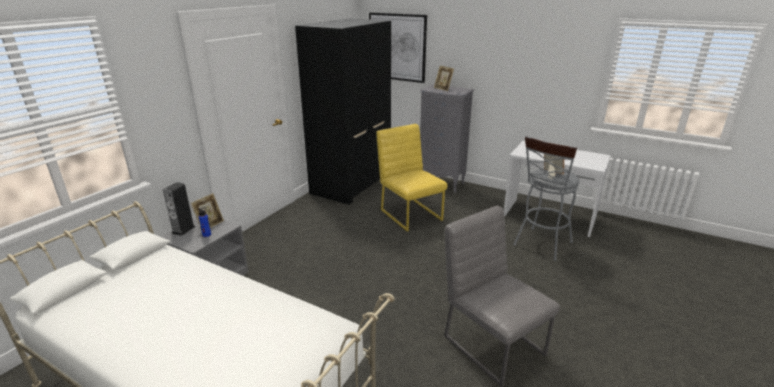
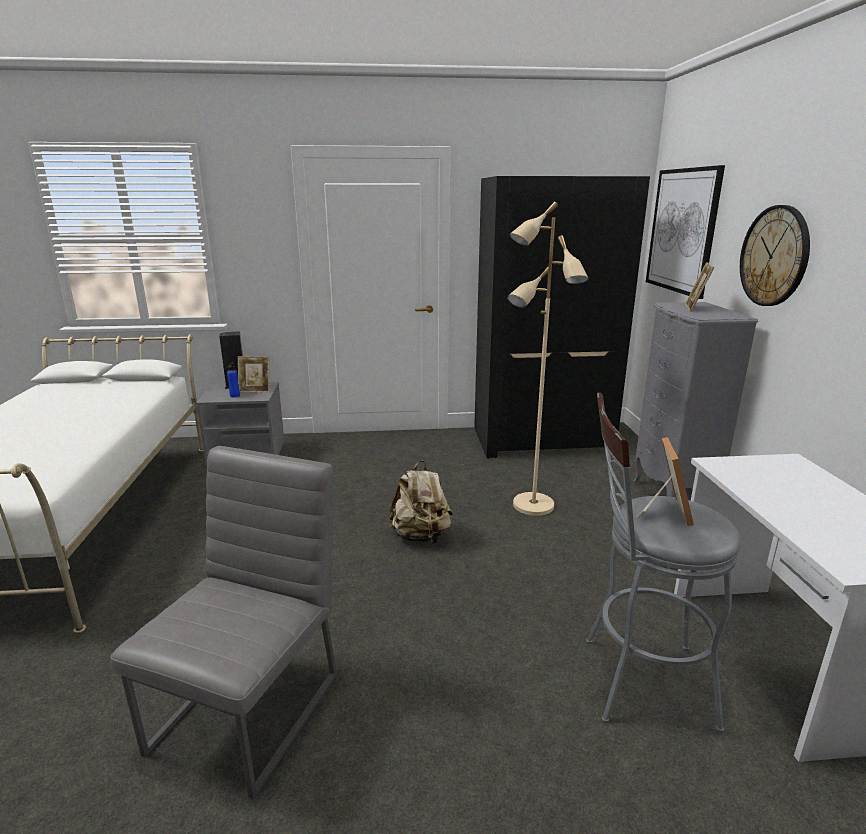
camera: 55 degrees right, 5 degrees down
yellow chair [376,124,447,231] -> beige floor lamp [507,202,589,516]
none -> beige backpack [387,460,453,544]
none -> wall clock [740,205,810,306]

